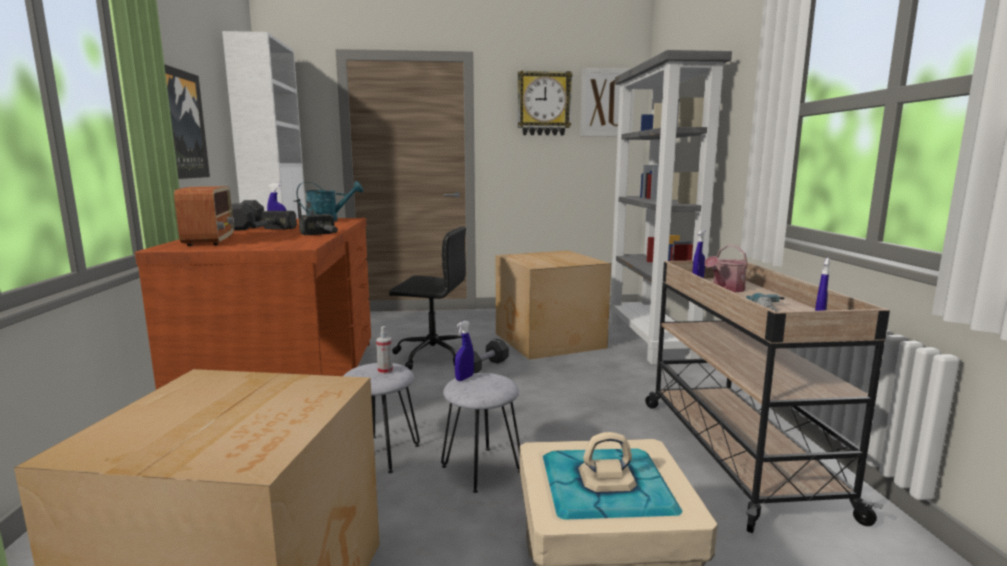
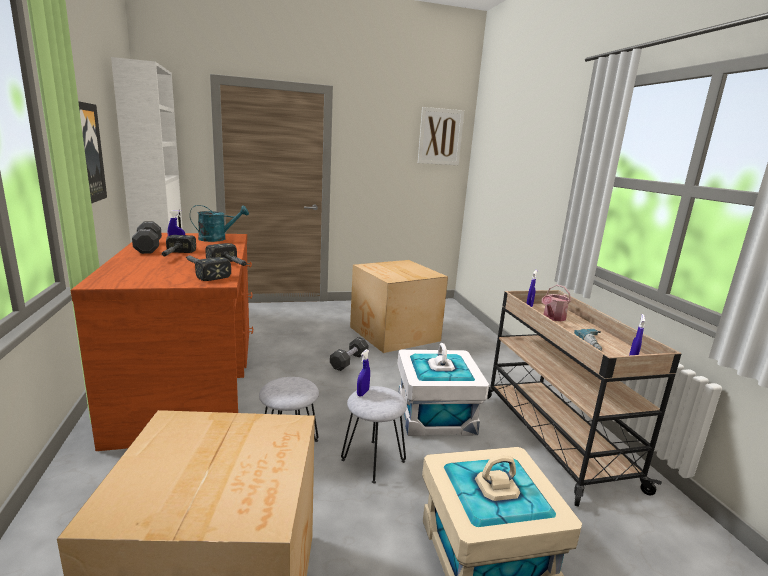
camera: 10 degrees left, 5 degrees up
radio [174,186,234,246] -> none
spray bottle [376,326,393,374] -> none
black office chair [389,227,473,370] -> none
wall clock [518,70,572,135] -> none
grey bookcase [609,50,732,364] -> none
none -> hammer [186,255,231,281]
none -> white storage box [398,343,489,436]

